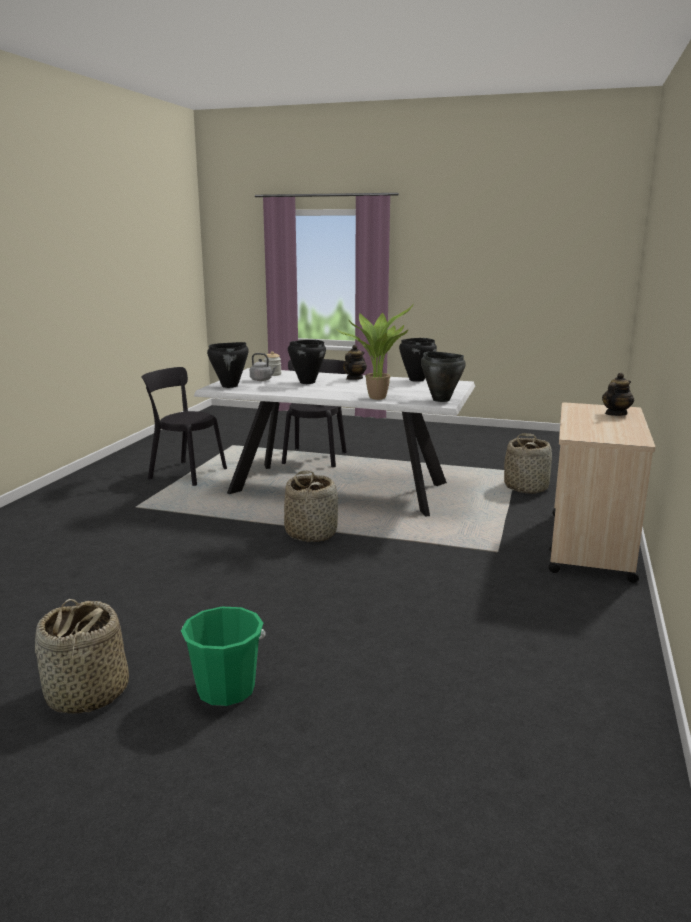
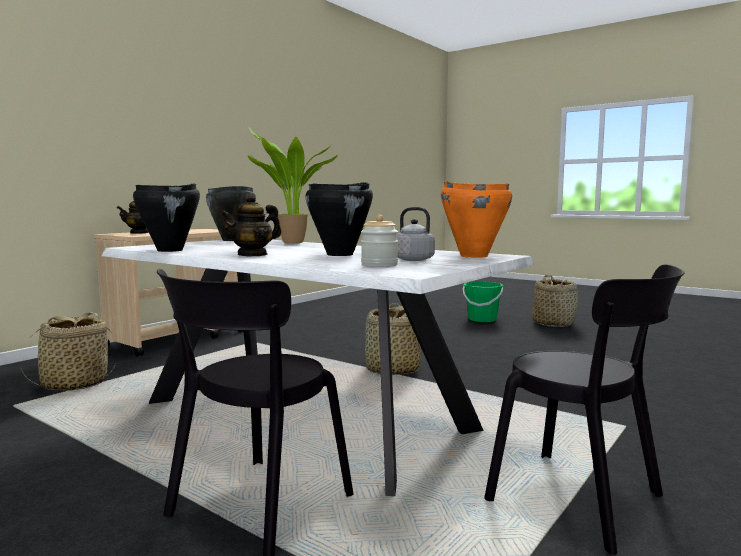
camera: 160 degrees left, 10 degrees down
black cooking pot [207,342,249,388] -> orange cooking pot [440,181,512,258]

